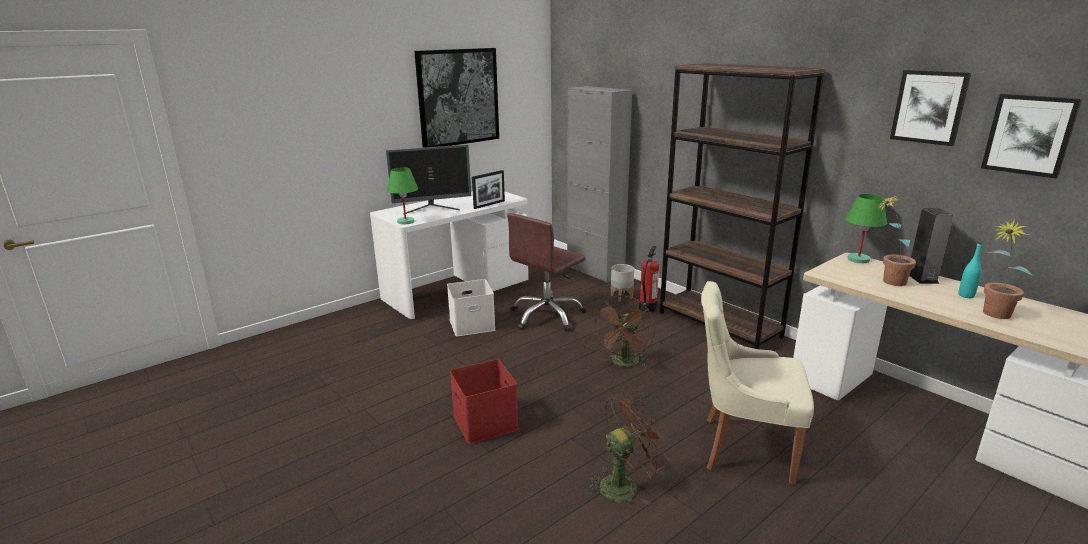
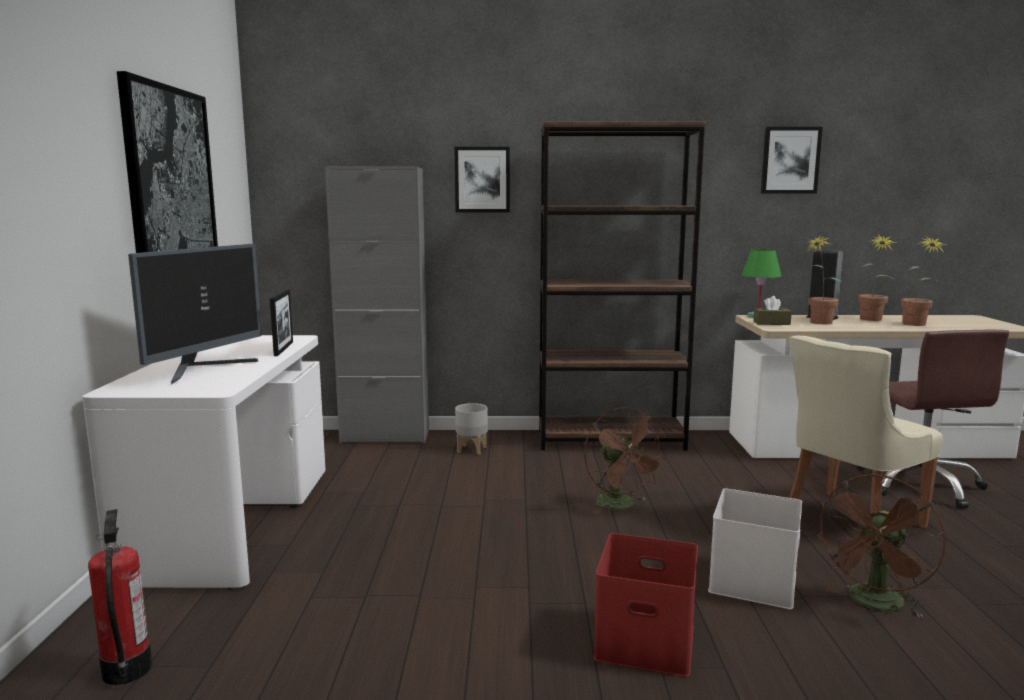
camera: 50 degrees left, 10 degrees down
green table lamp [387,167,418,225] -> none
white storage box [447,279,496,336] -> white storage box moved to [708,488,802,609]
brown office chair [507,213,586,331] -> brown office chair moved to [857,330,1009,509]
brown fan [587,392,669,505] -> brown fan turned 150 degrees counterclockwise [815,474,946,618]
fire extinguisher [639,246,659,312] -> fire extinguisher moved to [88,509,152,685]
turquoise bottle [959,242,983,298] -> potted plant [858,234,897,321]
picture [981,94,1082,179] -> picture moved to [454,147,510,212]
none -> brown tissue box [753,296,792,325]

